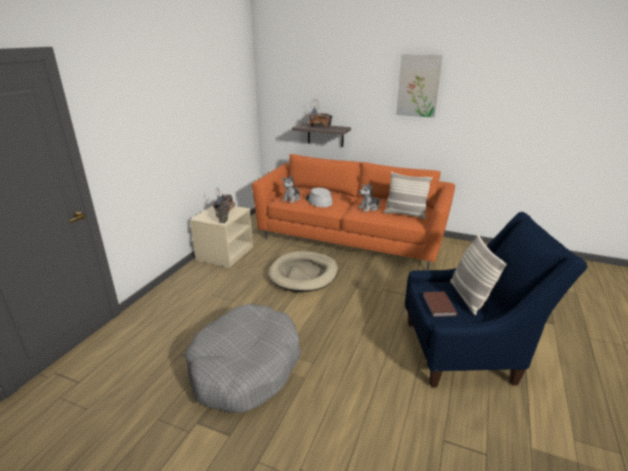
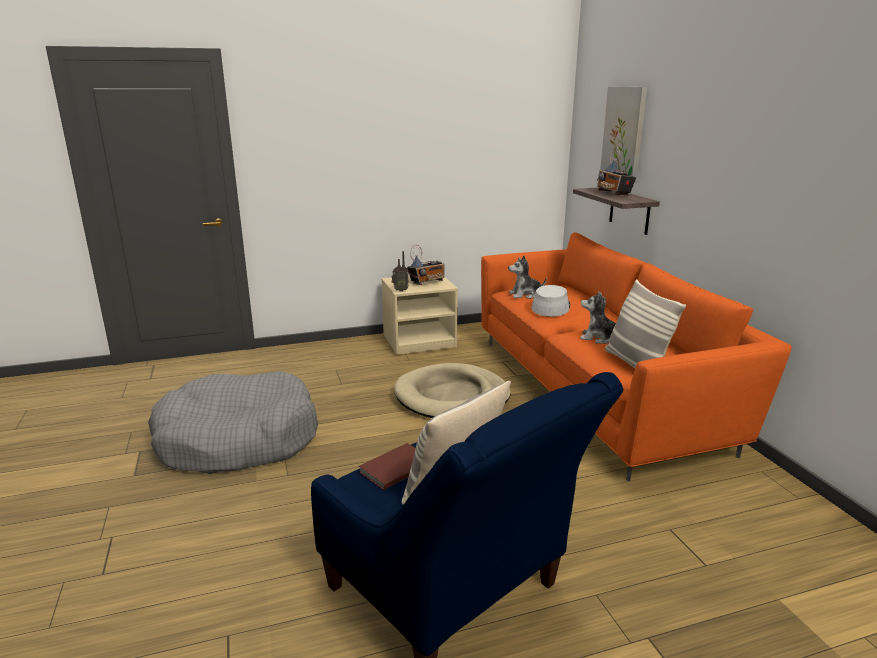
camera: 50 degrees right, 5 degrees down
picture [396,54,442,118] -> picture moved to [600,87,647,183]

